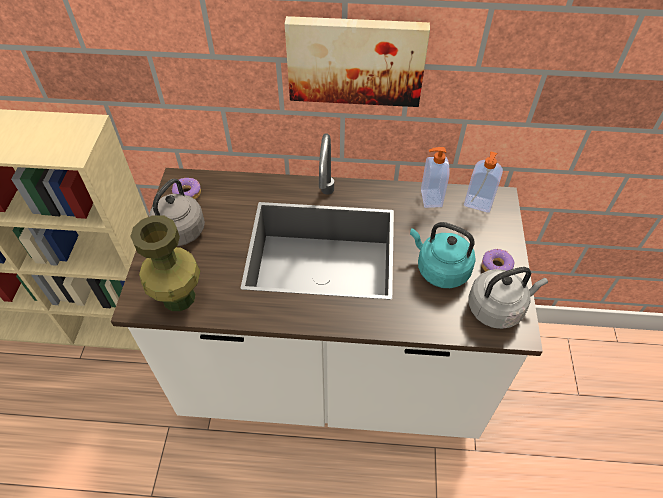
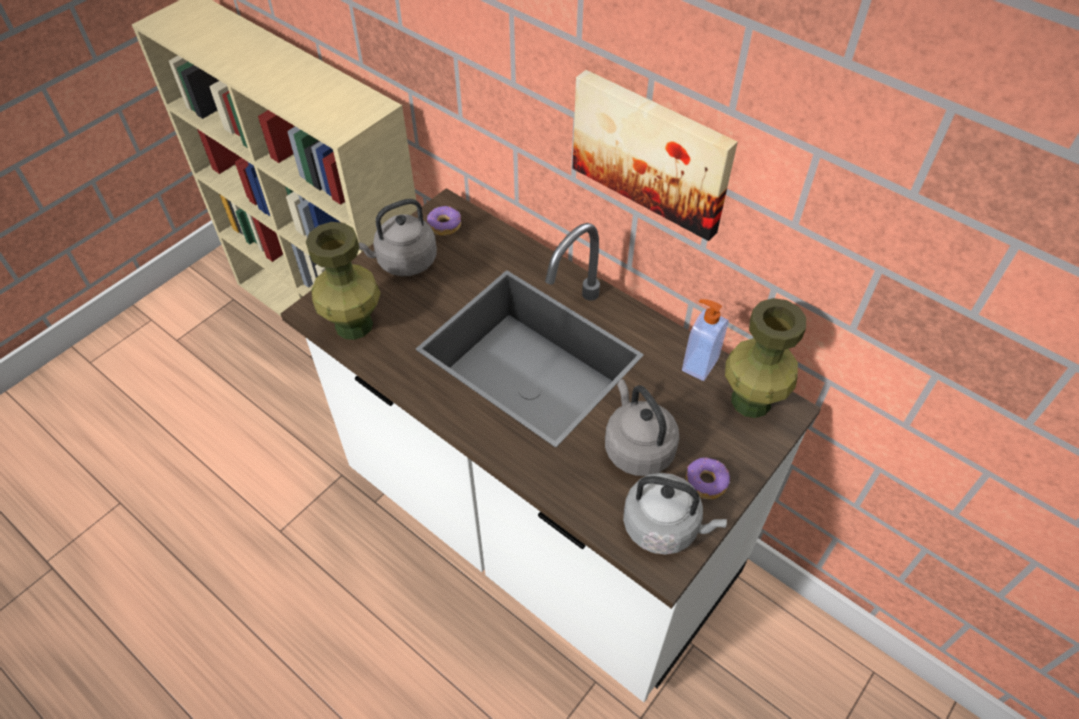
camera: 35 degrees right, 0 degrees up
turquoise kettle [410,222,476,288] -> grey kettle [605,379,679,476]
soap dispenser [464,151,503,213] -> green vase [725,298,806,418]

